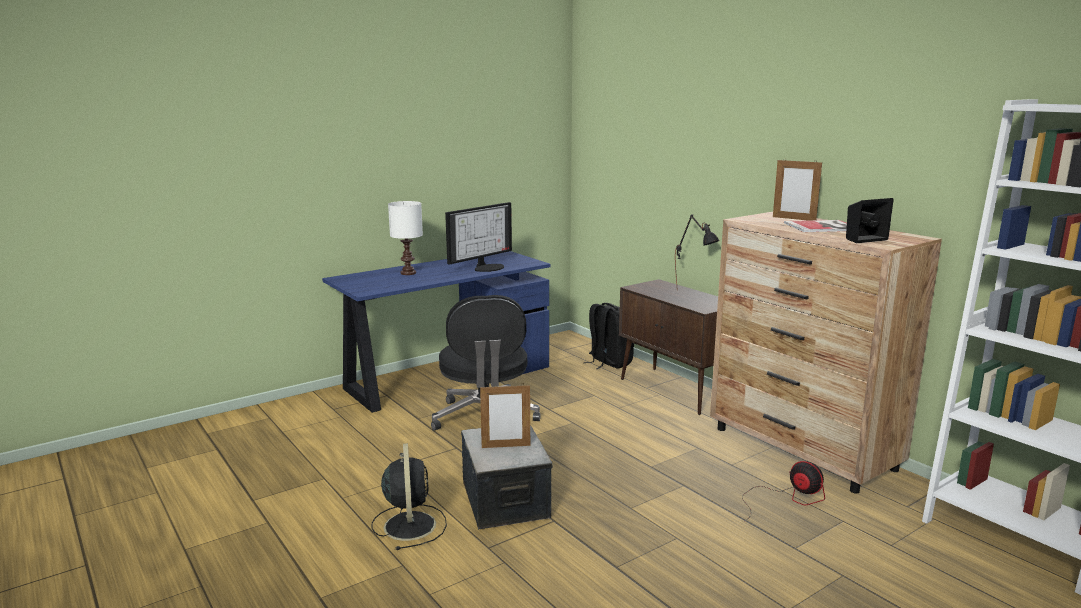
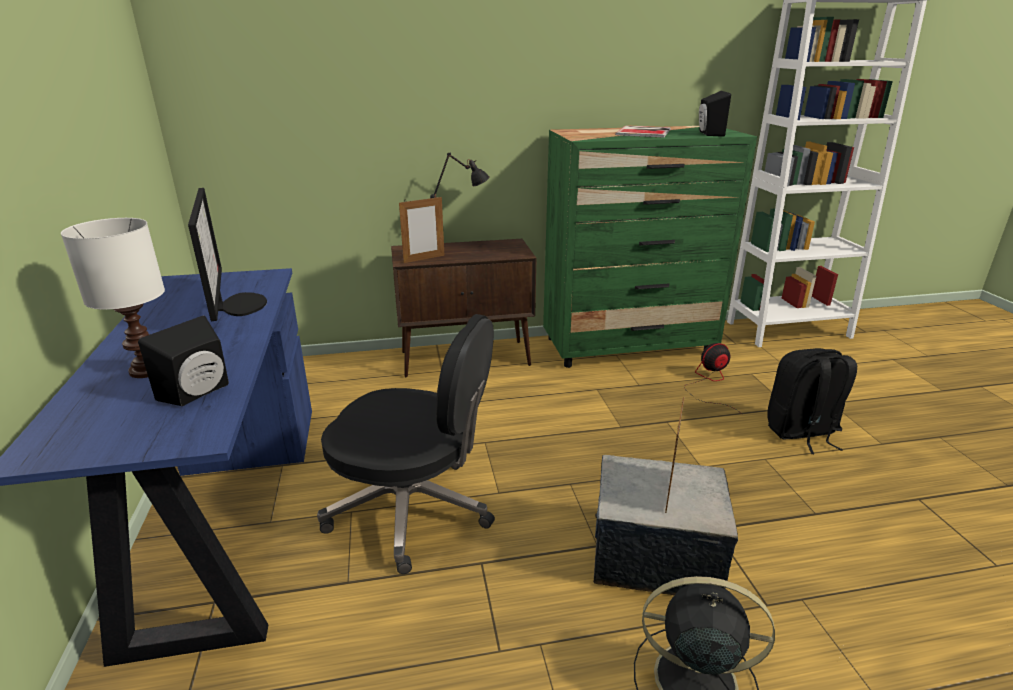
camera: 65 degrees left, 10 degrees up
black backpack [583,303,634,369] -> black backpack moved to [767,348,857,454]
brown dresser [710,212,942,494] -> green dresser [543,126,757,368]
picture frame [773,158,822,220] -> picture frame moved to [399,197,445,263]
none -> black speaker [138,316,229,406]

